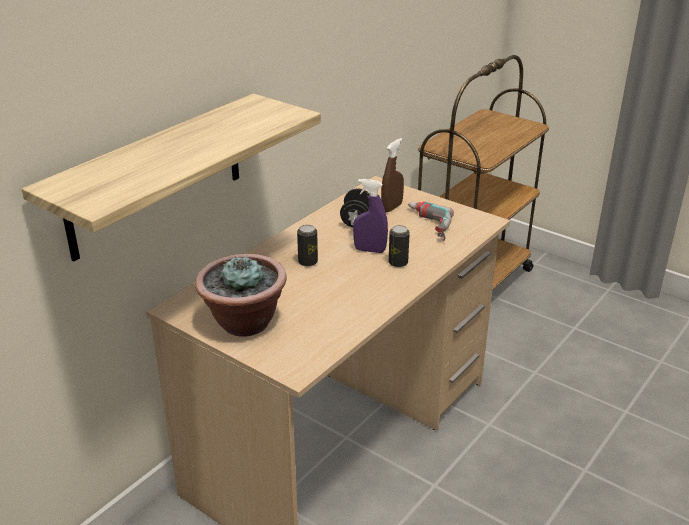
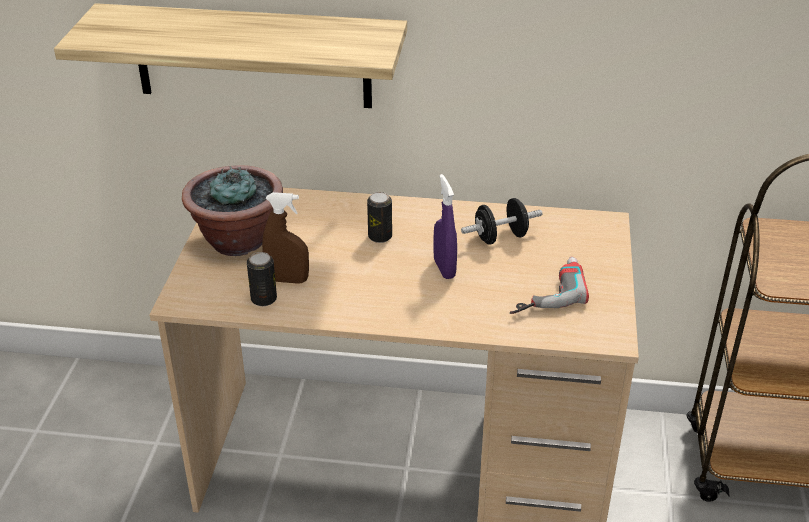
camera: 60 degrees right, 5 degrees up
brown spray bottle [381,138,404,212] -> brown spray bottle moved to [262,192,309,284]
can [389,225,410,267] -> can moved to [247,252,277,306]

